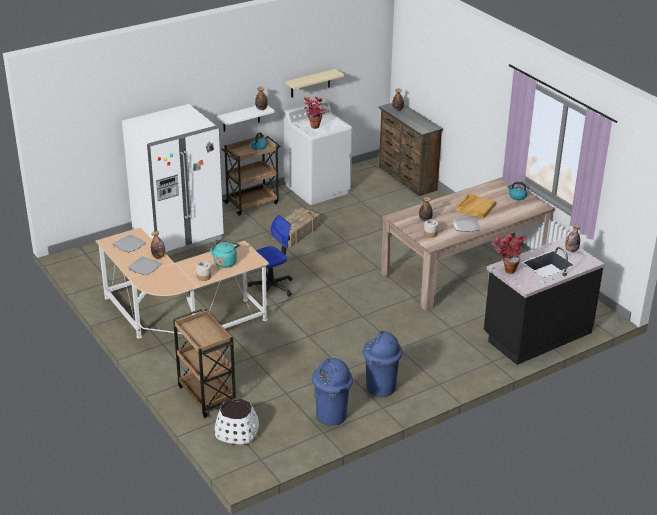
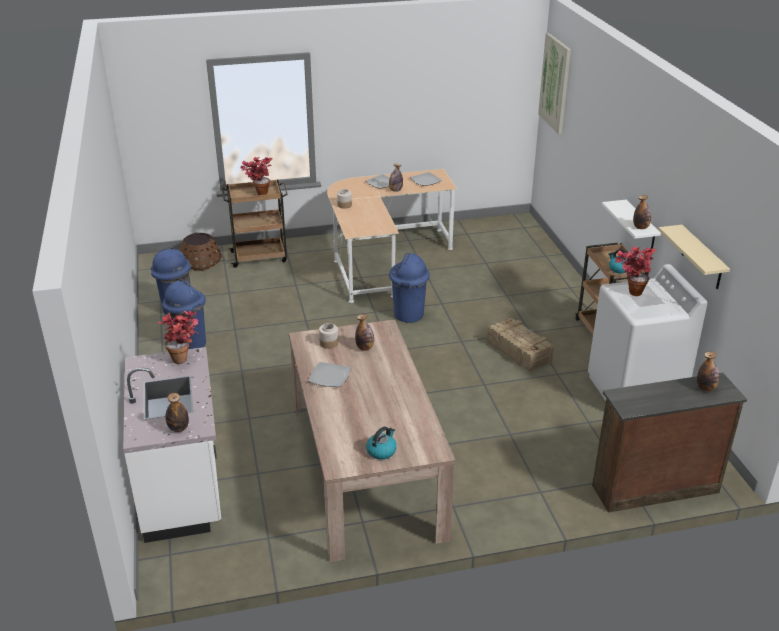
camera: 110 degrees right, 0 degrees up
white fridge [122,104,224,256] -> none
turquoise kettle [210,240,240,268] -> none
white planter [214,399,259,444] -> brown planter [180,233,222,271]
office chair [248,215,293,298] -> blue trash can [389,253,430,323]
beige tray [455,194,496,218] -> none
black counter [484,237,604,365] -> white counter [123,347,221,543]
none -> potted plant [240,157,273,195]
none -> picture [538,33,571,134]

